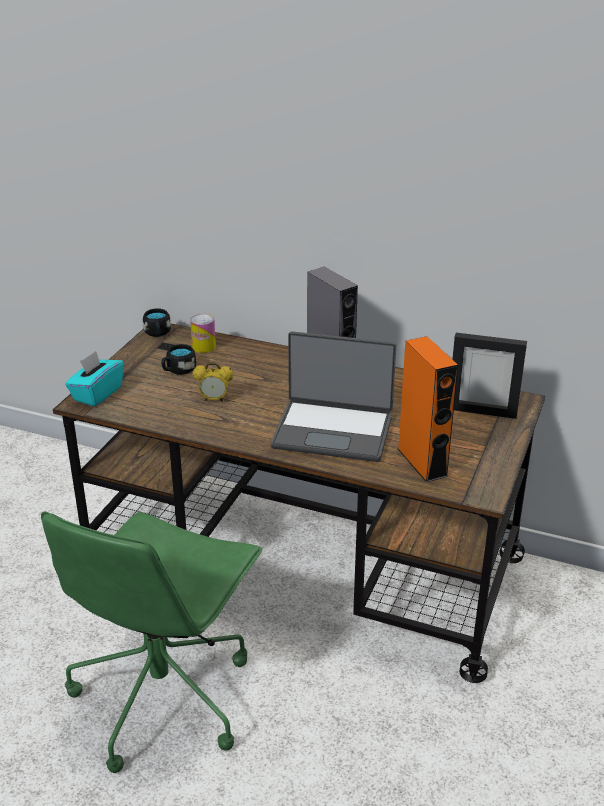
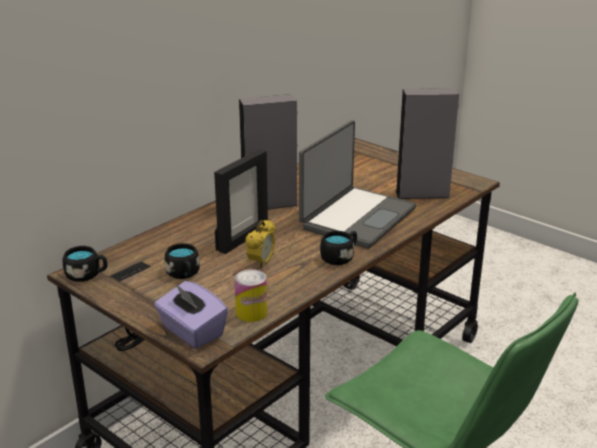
camera: 70 degrees left, 5 degrees down
turquoise tissue box [65,351,124,407] -> purple tissue box [154,281,228,349]
can [190,314,216,353] -> can moved to [235,269,267,322]
orange speaker [398,336,458,482] -> grey speaker [395,88,459,199]
picture frame [453,333,527,419] -> picture frame moved to [214,149,268,254]
none -> black mug [320,231,357,265]

